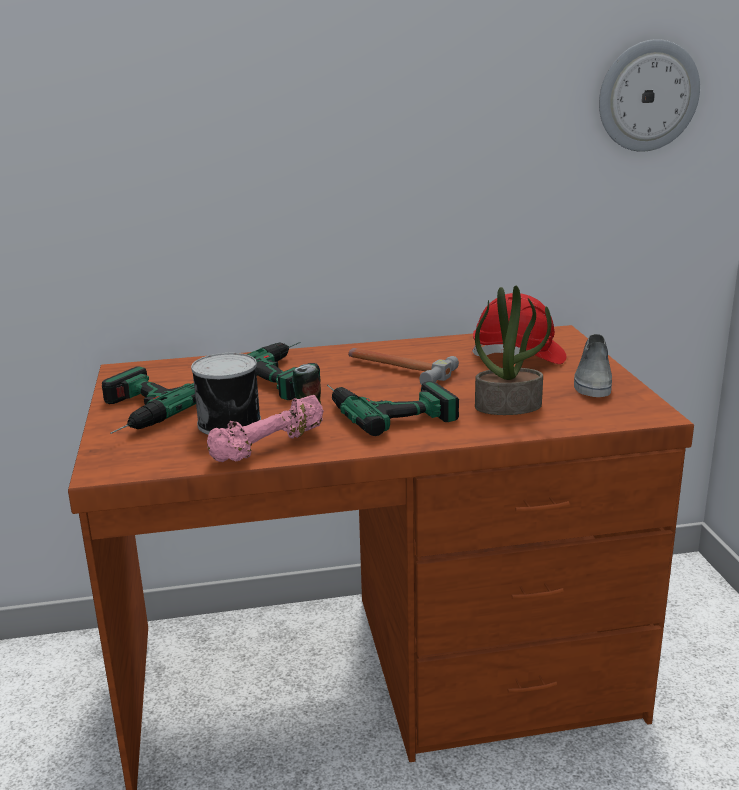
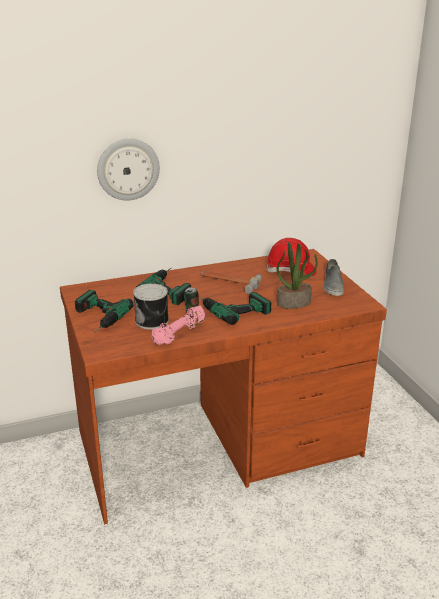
camera: 10 degrees left, 5 degrees up
wall clock [599,39,700,152] -> wall clock moved to [97,139,160,201]

